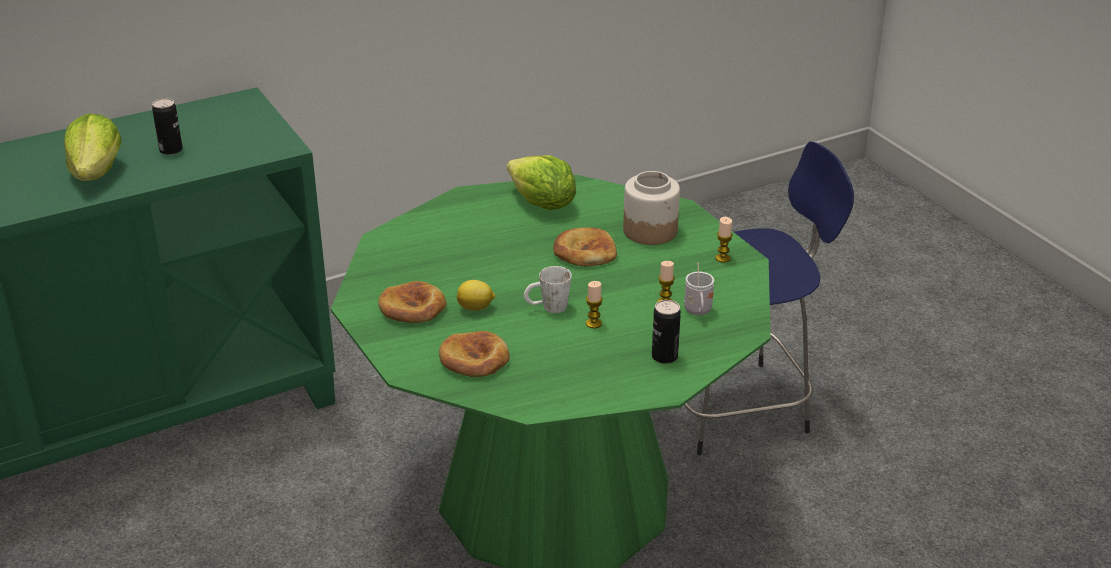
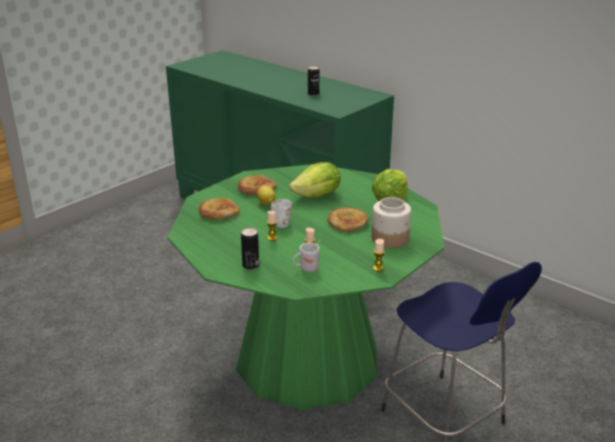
camera: 70 degrees right, 5 degrees down
lettuce [64,113,122,181] -> lettuce moved to [289,162,341,197]

